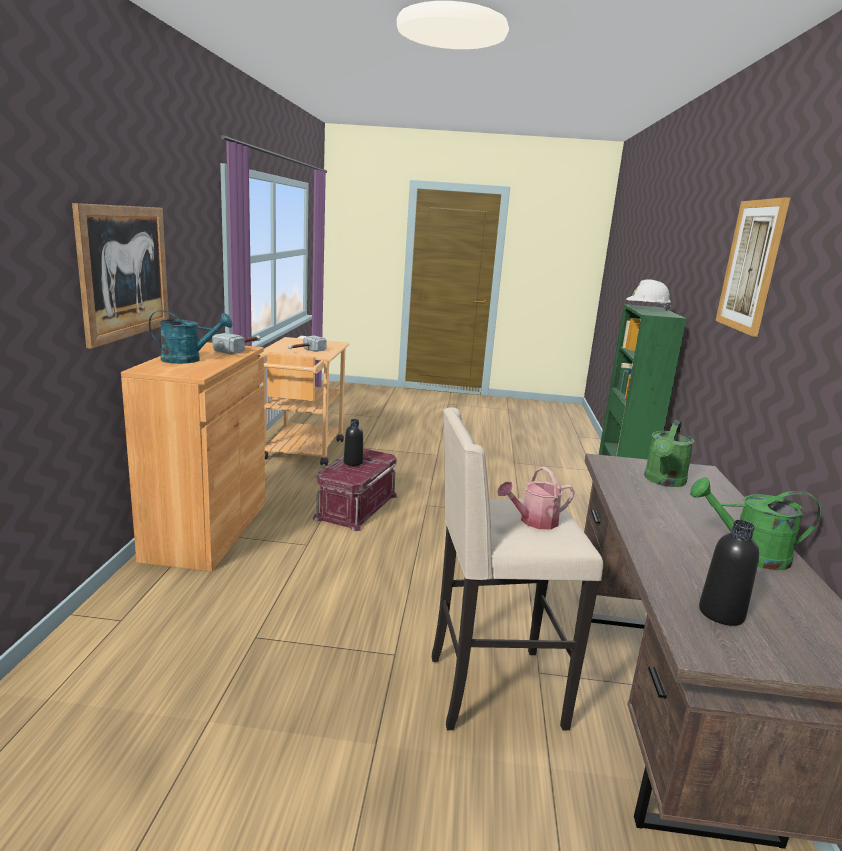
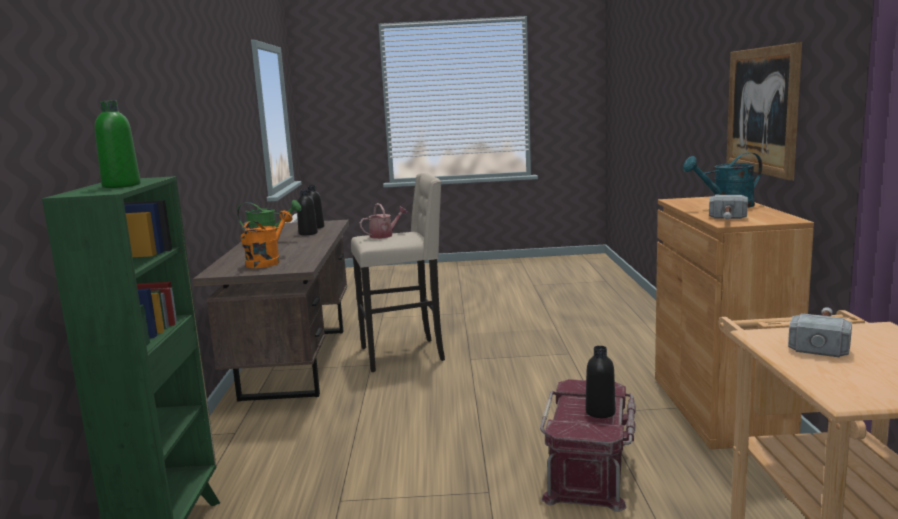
camera: 175 degrees right, 5 degrees down
white hard hat [626,279,671,311] -> green bottle [95,100,141,188]
green watering can [644,420,694,487] -> orange watering can [241,211,293,268]
picture [715,197,790,337] -> none
none -> black bottle [297,190,318,235]

